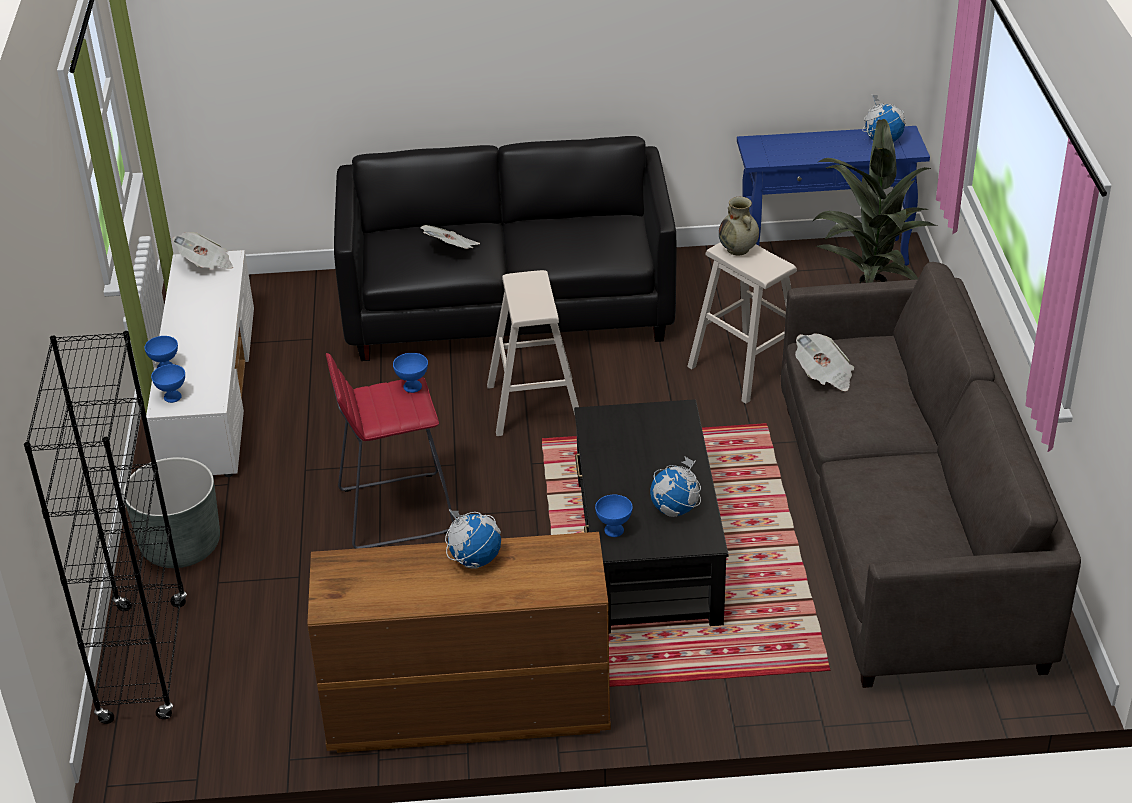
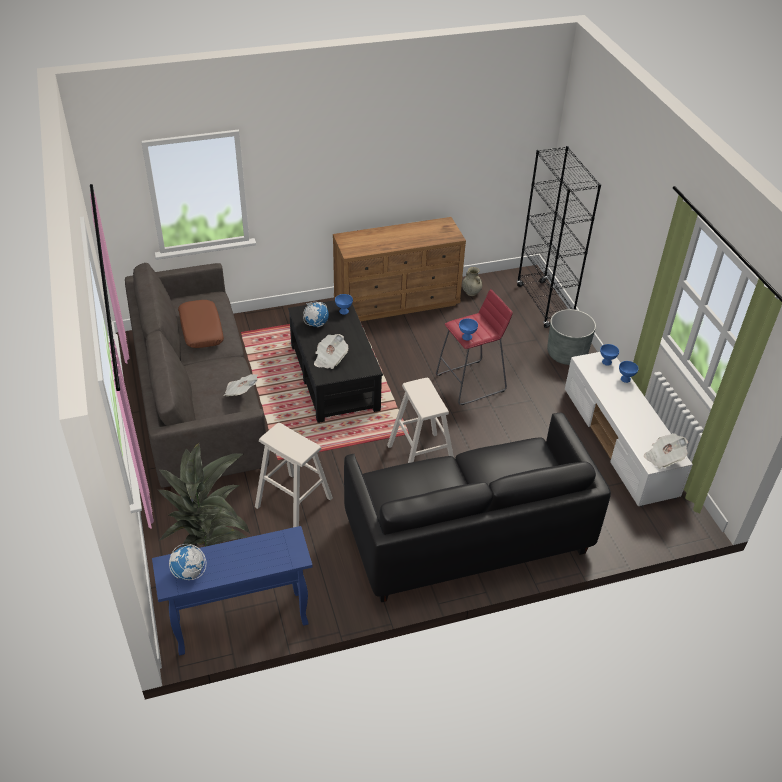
camera: 165 degrees right, 5 degrees up
newspaper [421,225,480,249] -> newspaper moved to [314,334,348,369]
globe [445,510,501,569] -> none
beige vase [719,197,759,255] -> beige vase moved to [462,267,482,296]
none -> brown pillow [178,300,224,348]

